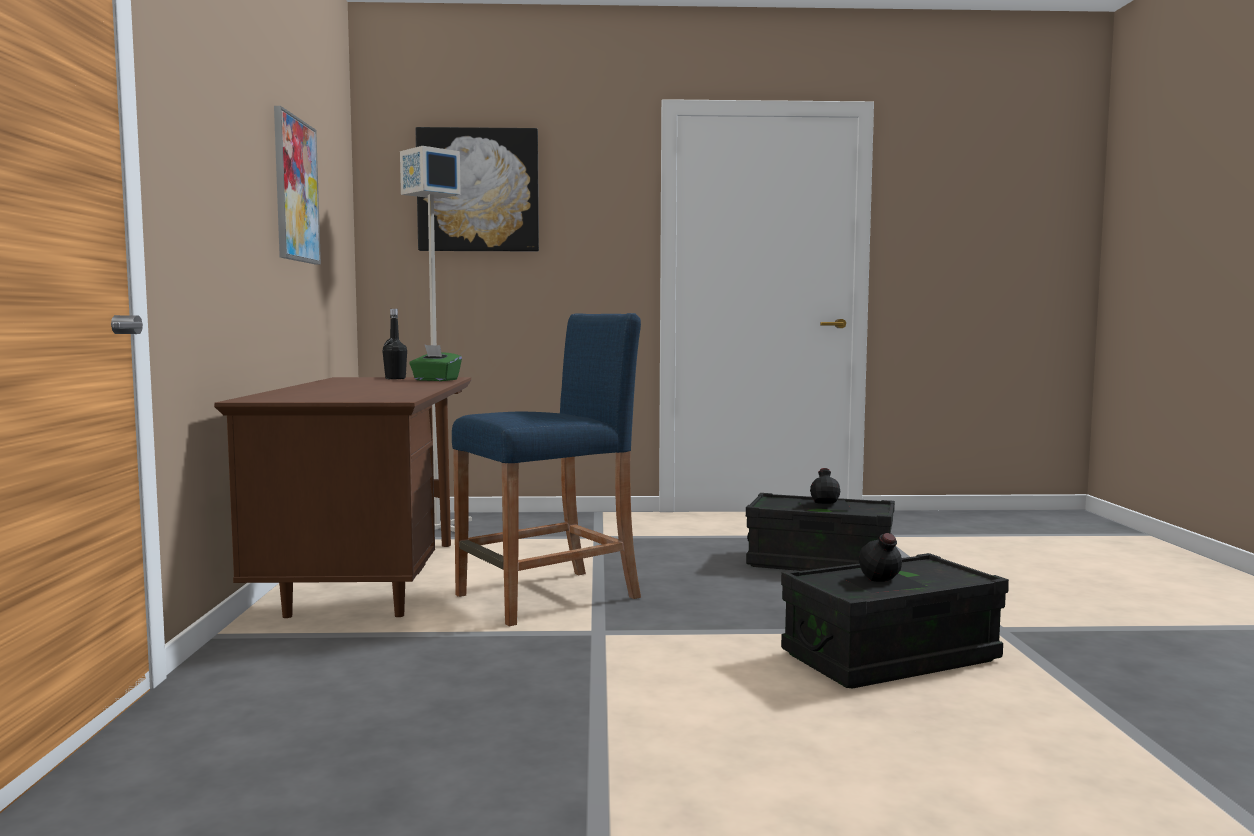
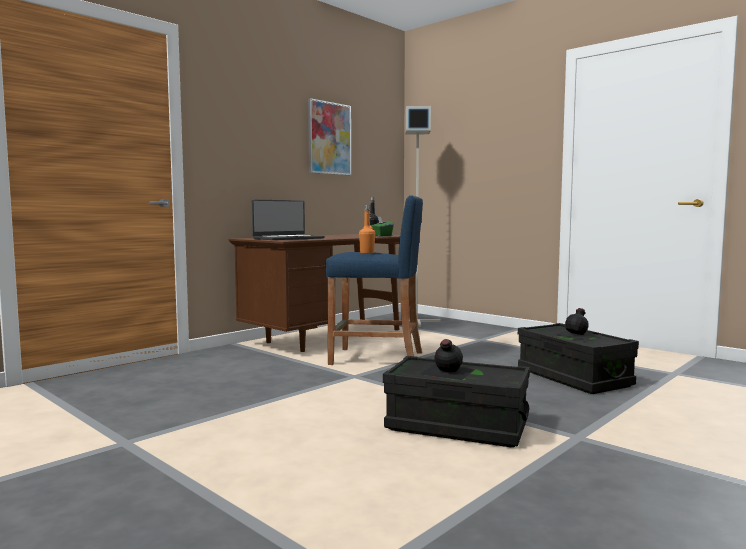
camera: 45 degrees right, 0 degrees up
picture [416,127,539,252] -> none
none -> laptop [252,200,325,240]
none -> orange bottle [359,205,375,254]

